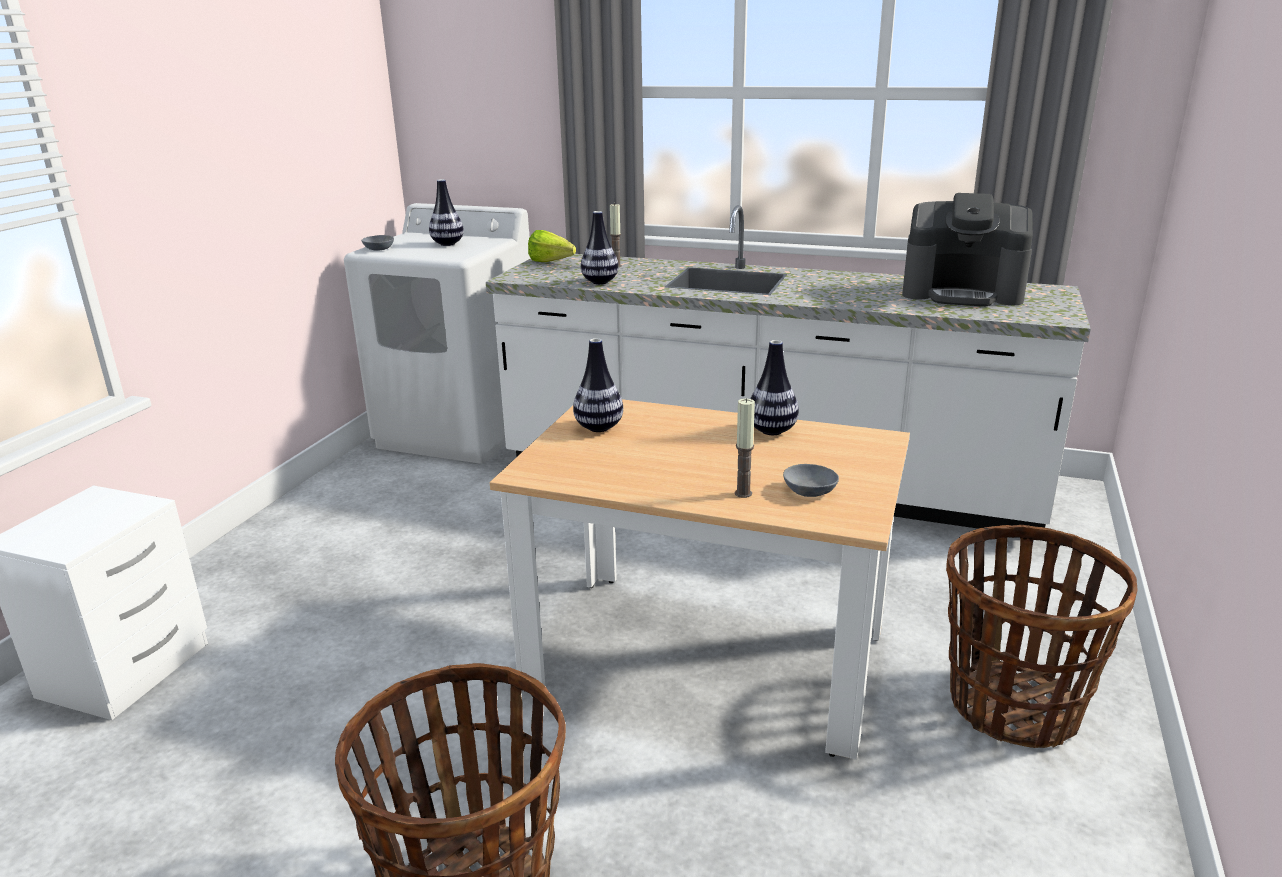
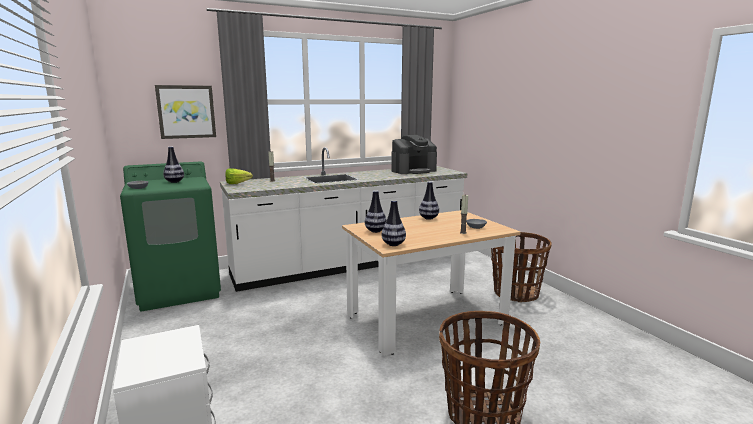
camera: 45 degrees left, 10 degrees down
white washing machine [344,203,530,464] -> green washing machine [120,162,221,311]
vase [581,211,619,284] -> vase moved to [382,200,406,246]
none -> picture [155,85,216,139]

